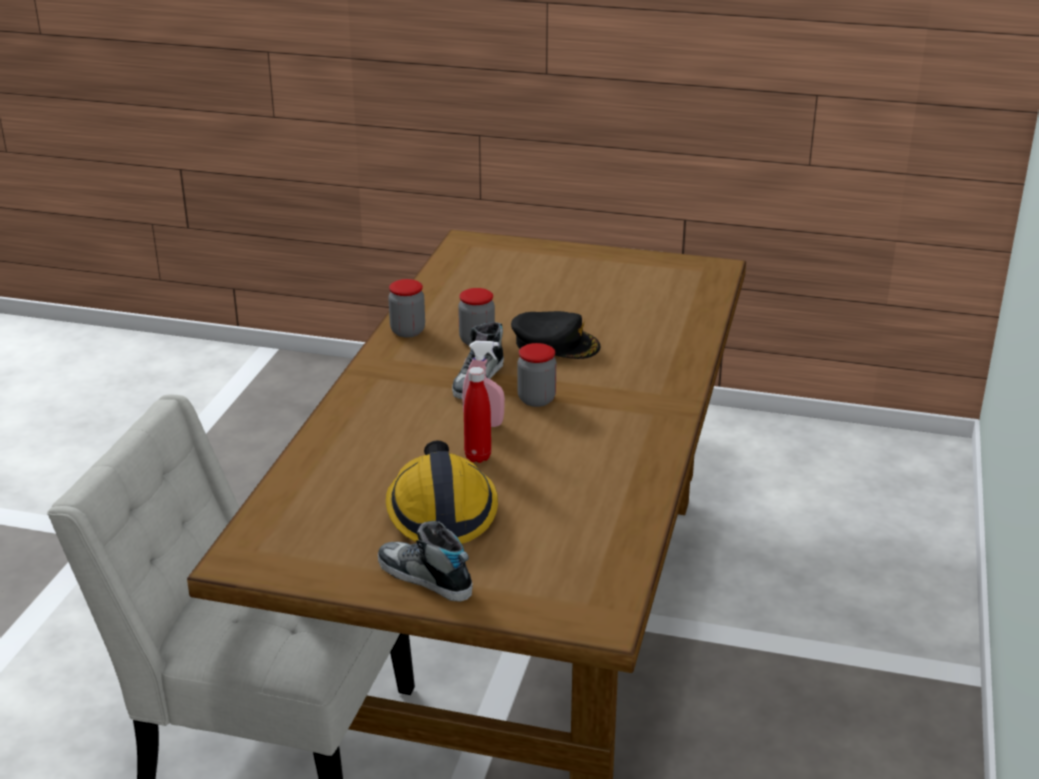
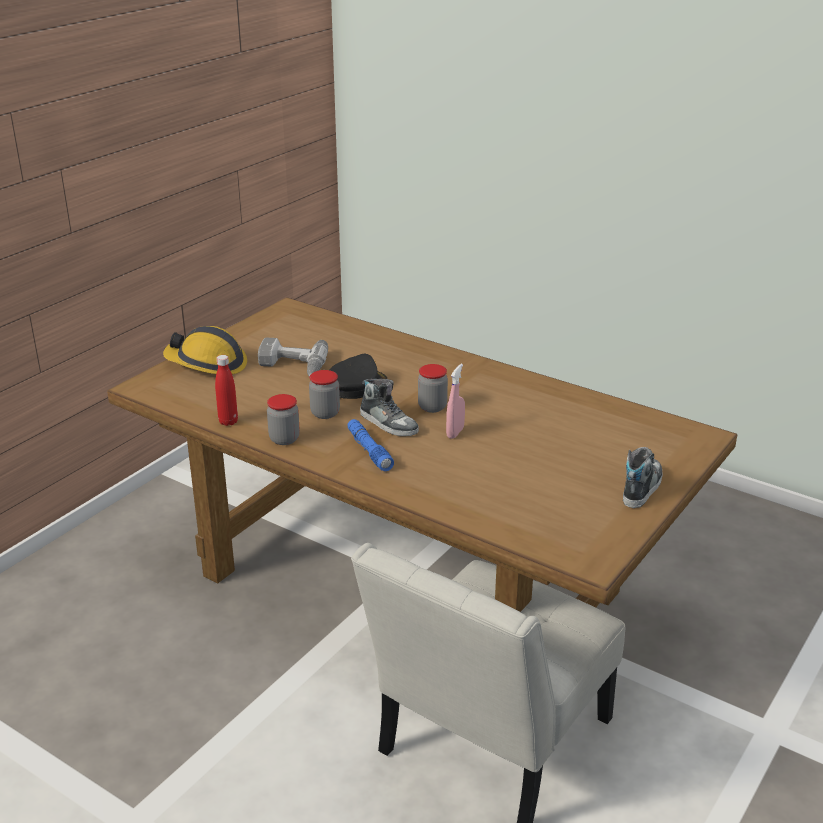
camera: 70 degrees left, 0 degrees up
shoe [378,521,473,602] -> shoe turned 150 degrees clockwise [623,447,663,508]
hard hat [386,440,498,544] -> hard hat moved to [163,326,247,375]
red bottle [464,367,491,463] -> red bottle moved to [215,355,238,426]
none -> power drill [258,338,328,377]
none -> blue flashlight [347,419,394,471]

